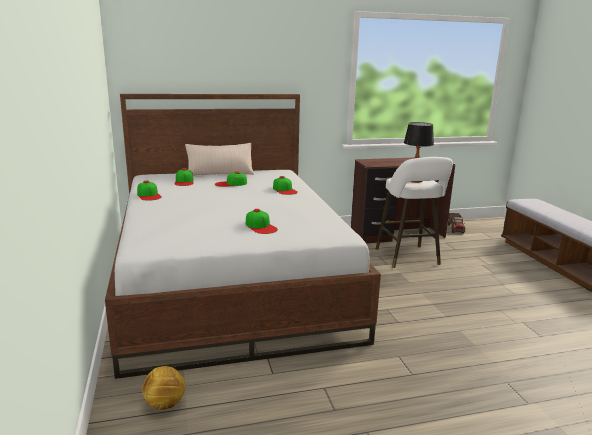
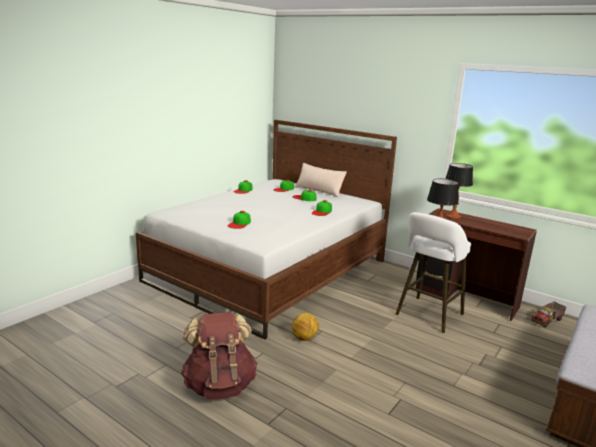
camera: 50 degrees right, 0 degrees up
football [142,366,186,410] -> football moved to [292,313,319,341]
none -> brown backpack [181,312,258,400]
none -> table lamp [446,163,473,219]

